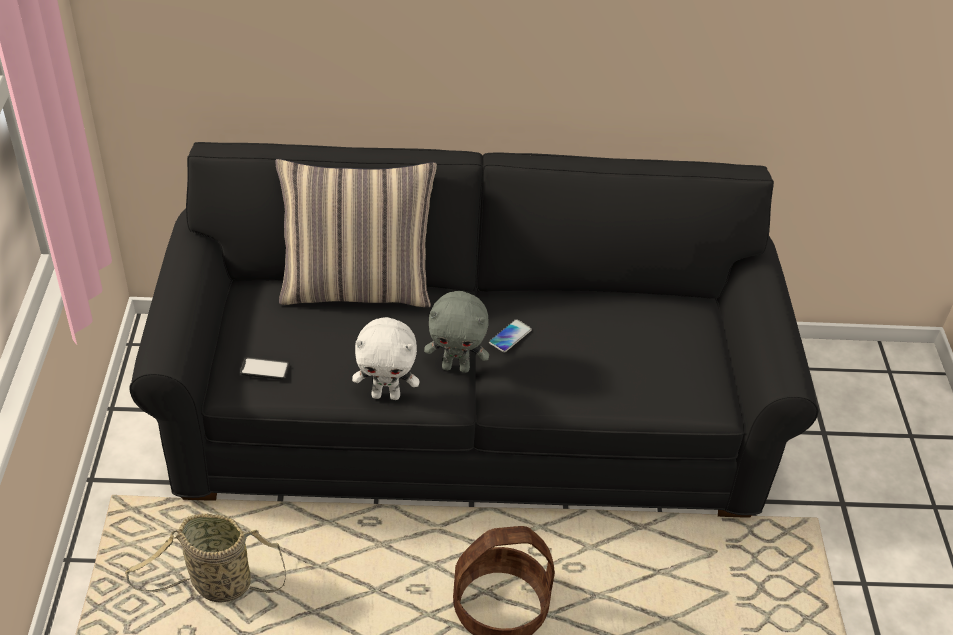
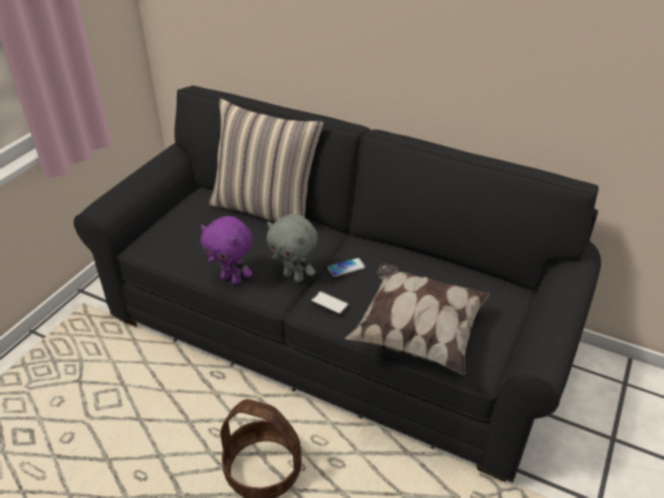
camera: 30 degrees right, 5 degrees down
basket [125,513,286,602] -> none
phone [240,357,290,380] -> phone moved to [310,291,350,315]
white plush toy [352,317,419,400] -> purple plush toy [201,216,253,285]
none -> pillow [345,263,490,375]

